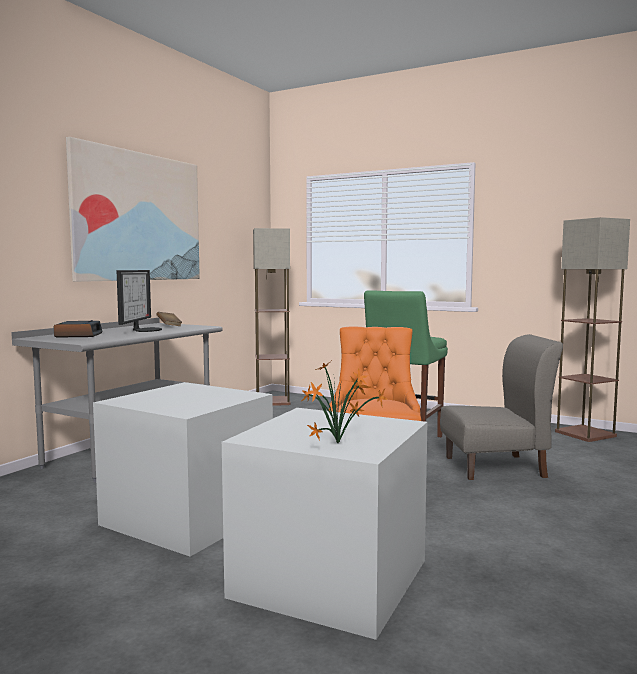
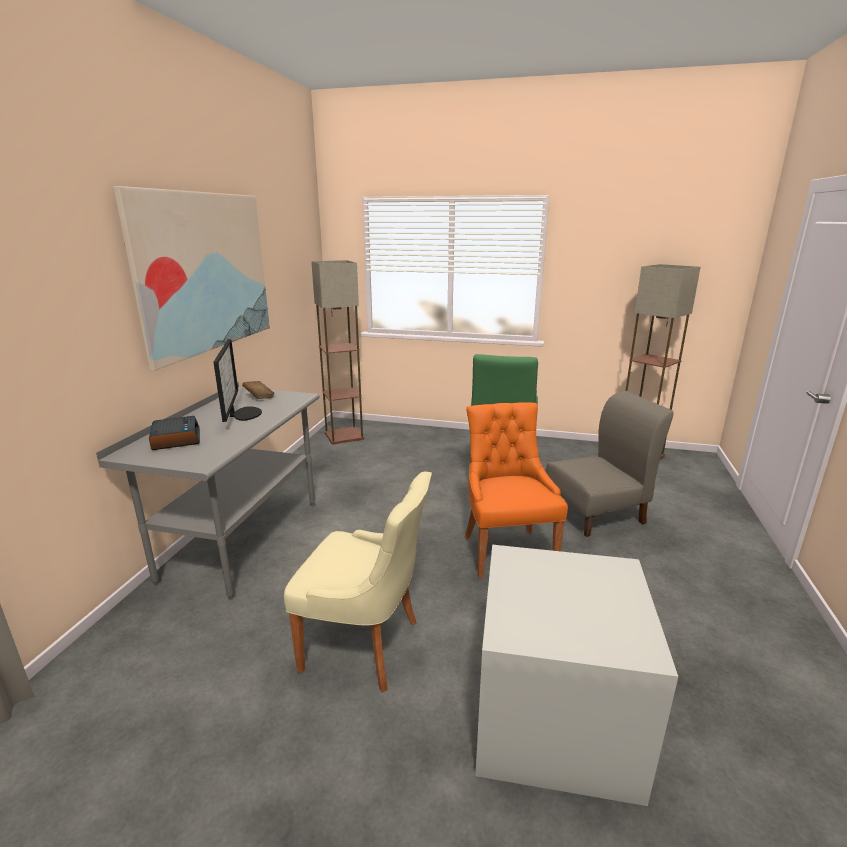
camera: 15 degrees left, 15 degrees up
grey storage box [93,382,273,557] -> beige chair [284,471,432,692]
potted plant [302,361,388,443] -> none

